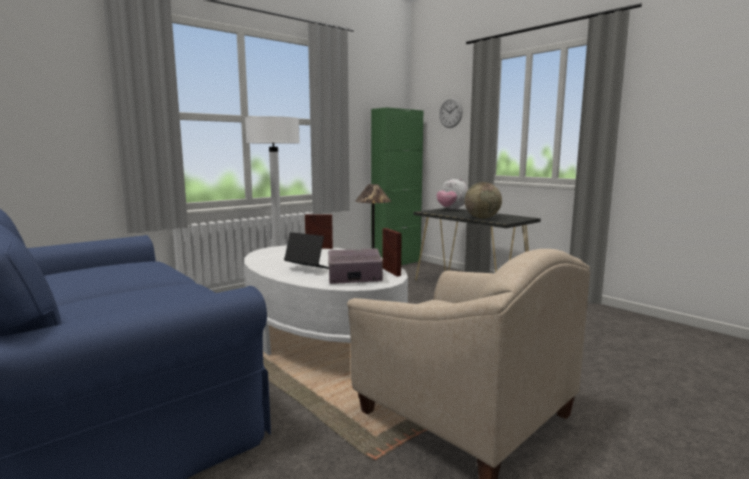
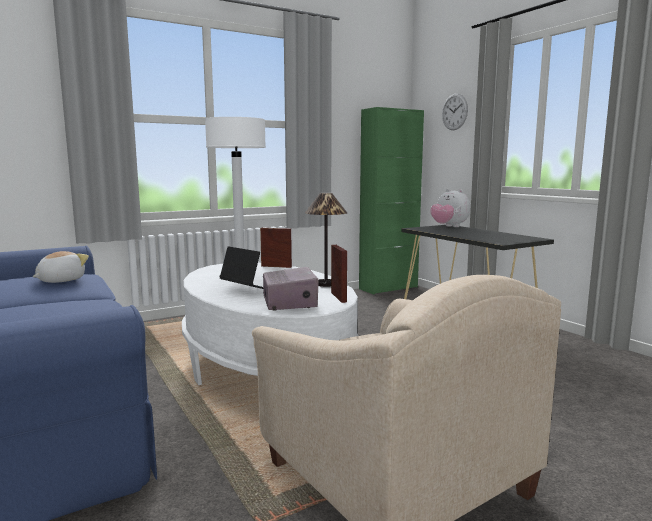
camera: 10 degrees right, 0 degrees up
radio [328,248,383,284] -> radio turned 75 degrees clockwise [263,267,319,311]
globe [465,182,502,219] -> none
none -> plush toy [33,251,89,283]

